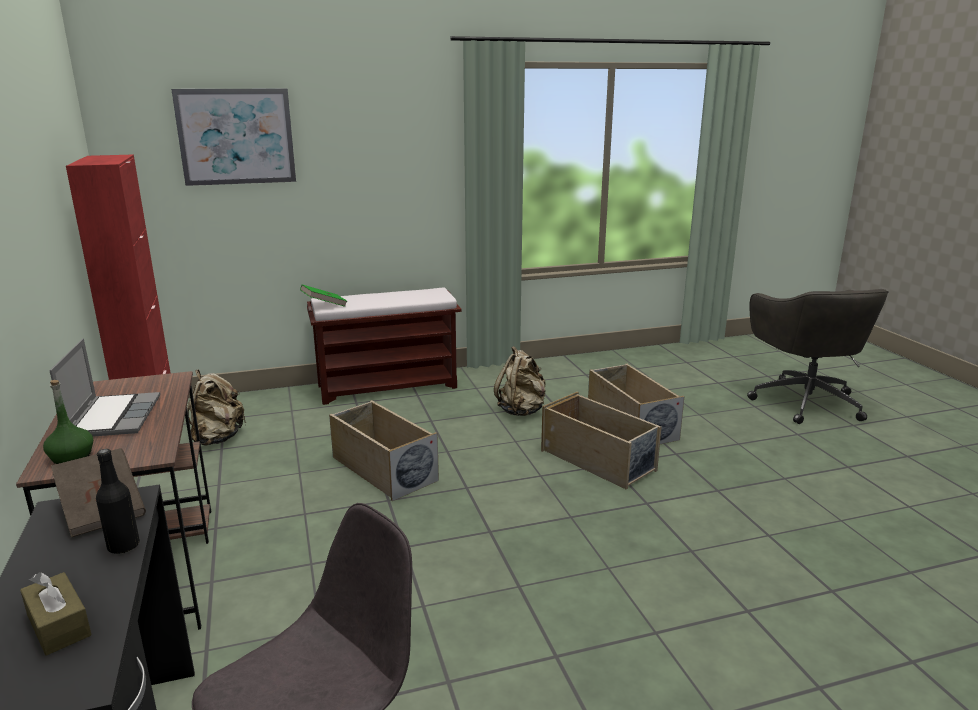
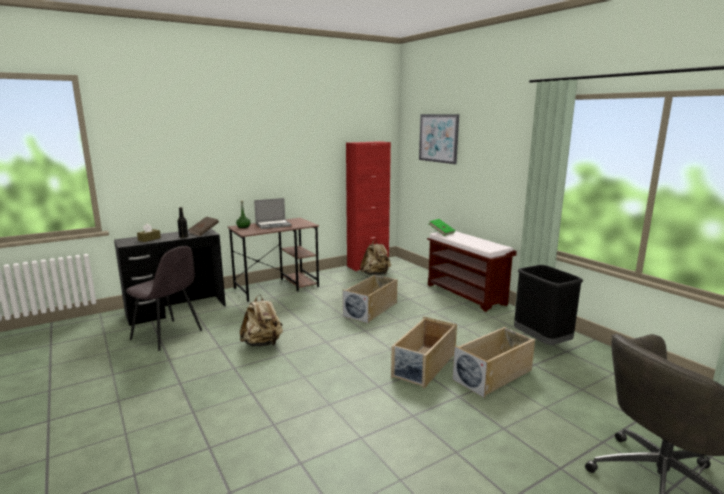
camera: 75 degrees right, 5 degrees down
beige backpack [494,346,546,416] -> beige backpack moved to [240,295,283,347]
none -> black trash can [514,265,583,345]

